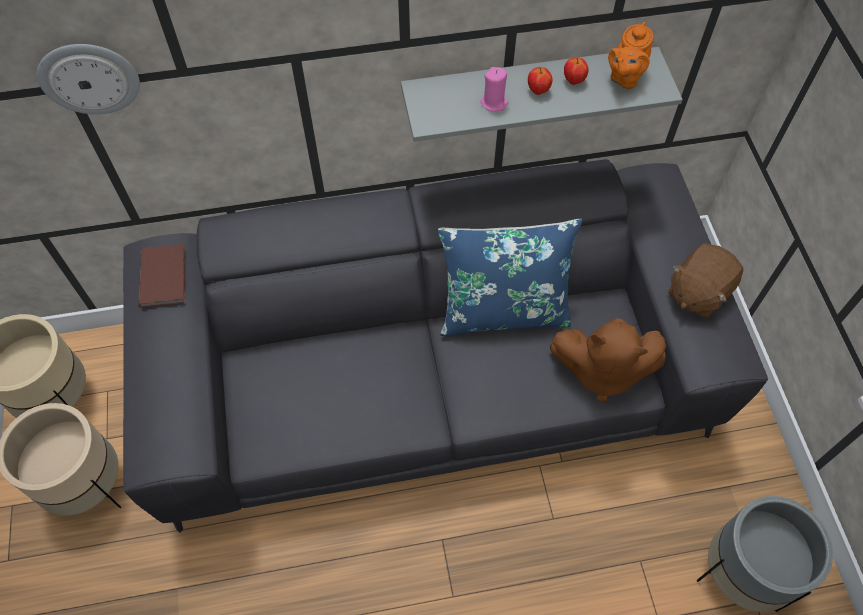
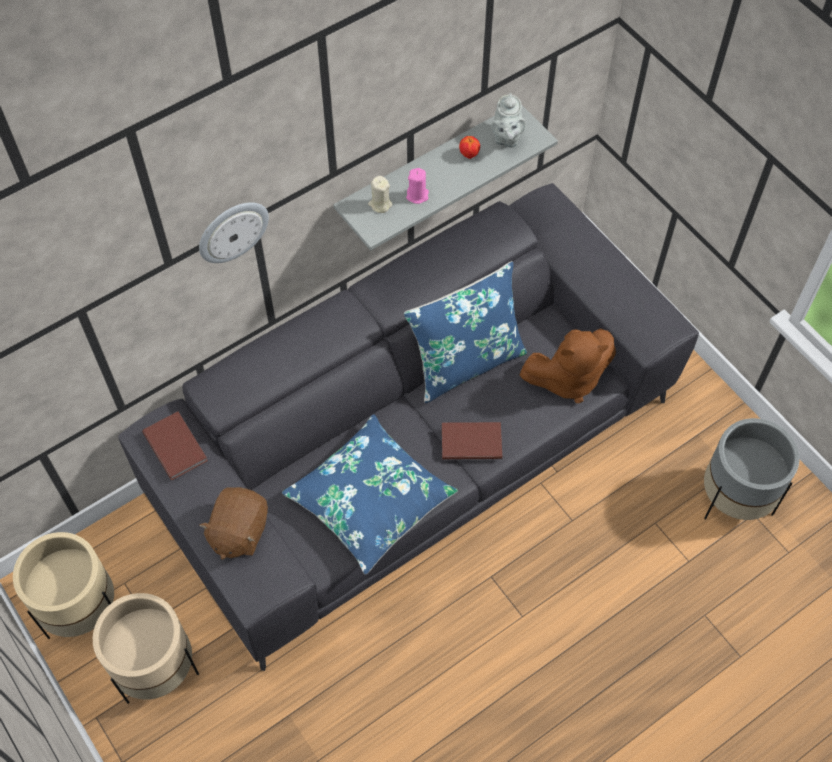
camera: 25 degrees left, 0 degrees up
wall clock [37,44,140,114] -> wall clock moved to [199,202,269,263]
apple [528,67,553,95] -> none
orange teapot [608,22,654,89] -> grey teapot [491,93,526,148]
brown plush toy [668,243,743,319] -> brown plush toy moved to [199,487,268,560]
none -> blue pillow [282,414,458,575]
none -> beige candle [368,176,392,213]
none -> brown book [442,422,502,459]

